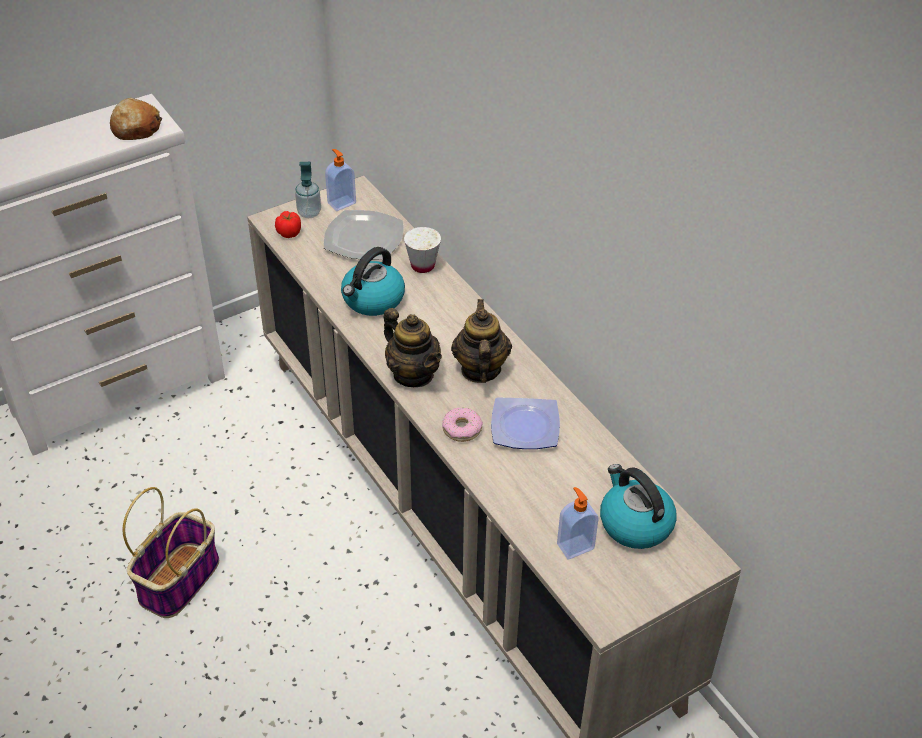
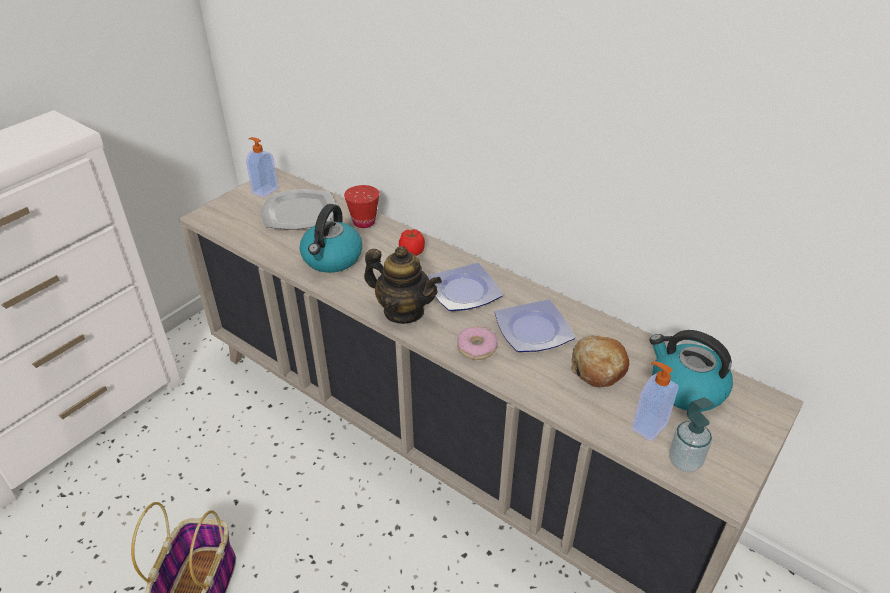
camera: 20 degrees left, 5 degrees down
bread [110,98,162,140] -> bread moved to [571,336,629,387]
tomato [275,211,301,238] -> tomato moved to [399,229,425,256]
soap dispenser [295,162,321,218] -> soap dispenser moved to [669,397,714,472]
white cup [404,227,441,273] -> red cup [344,185,379,228]
teapot [451,299,512,383] -> plate [428,263,503,311]

